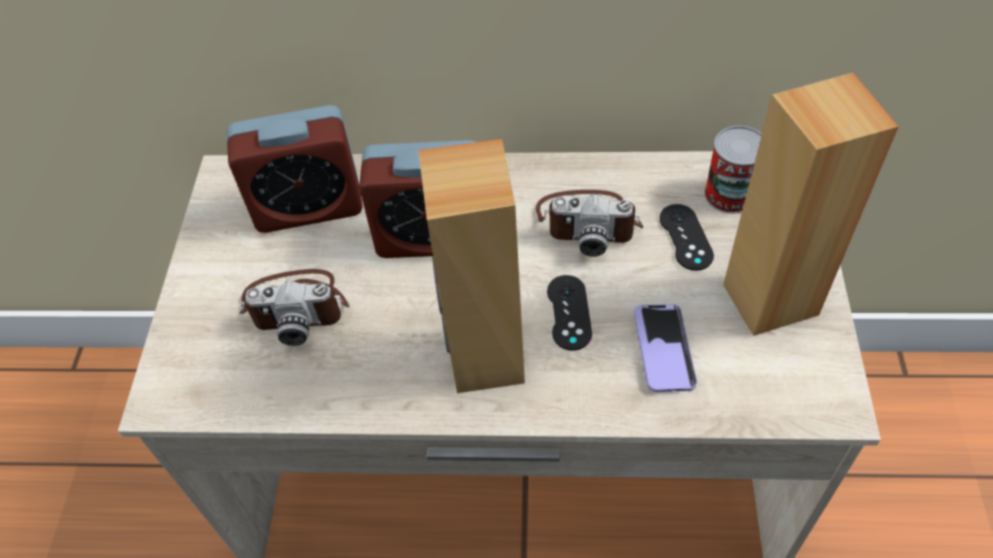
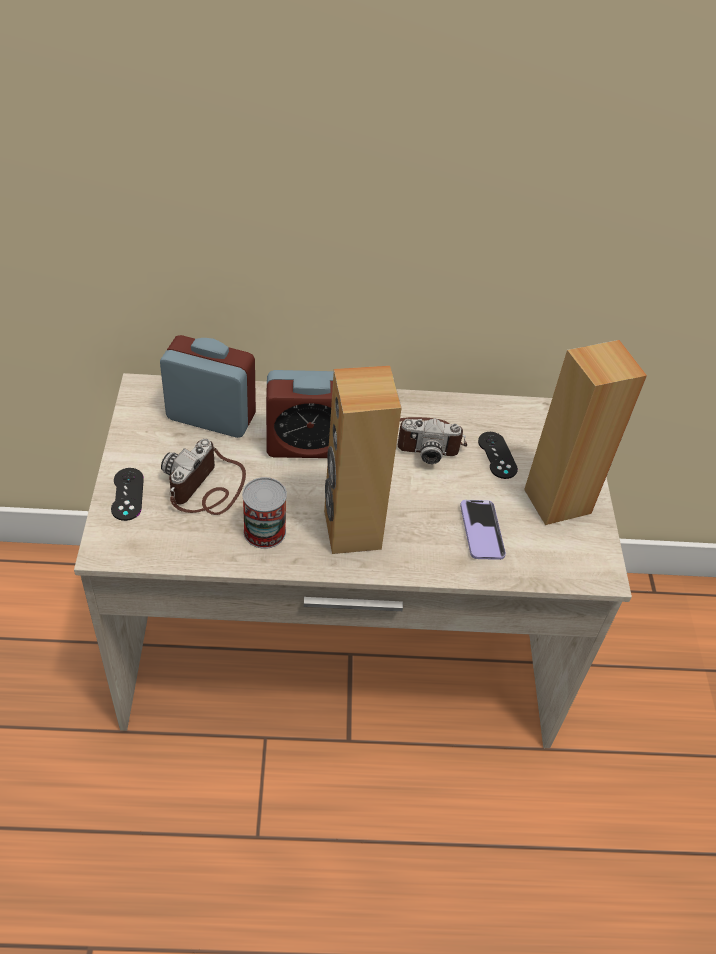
camera: 10 degrees left, 5 degrees down
alarm clock [227,105,363,233] -> alarm clock turned 150 degrees counterclockwise [160,335,256,438]
camera [239,269,350,346] -> camera turned 120 degrees clockwise [161,439,246,515]
black game controller [547,275,592,351] -> black game controller moved to [111,468,144,521]
can [704,126,762,214] -> can moved to [242,477,287,549]

